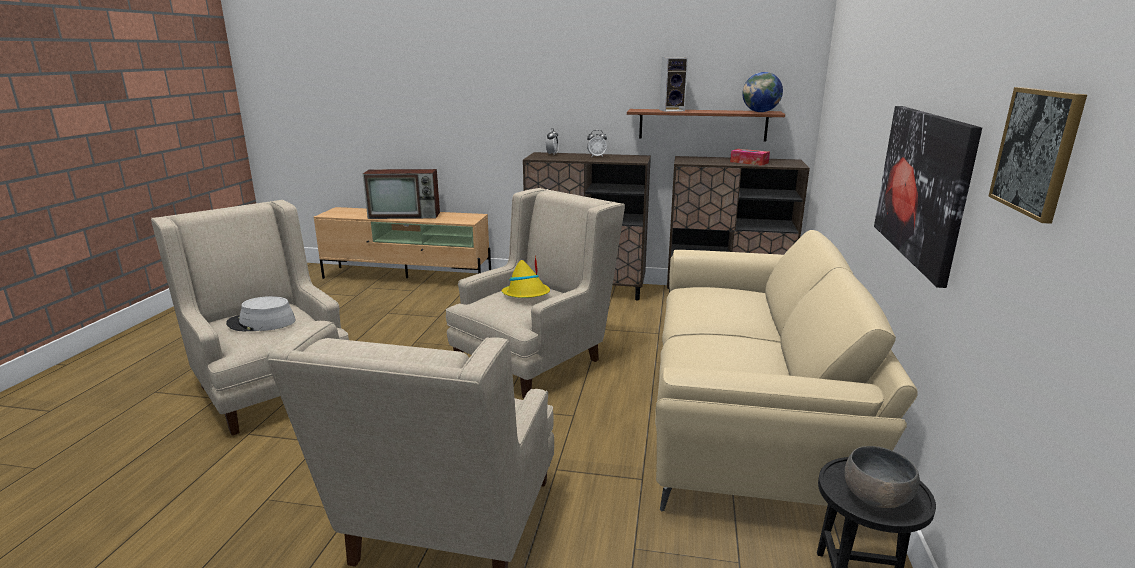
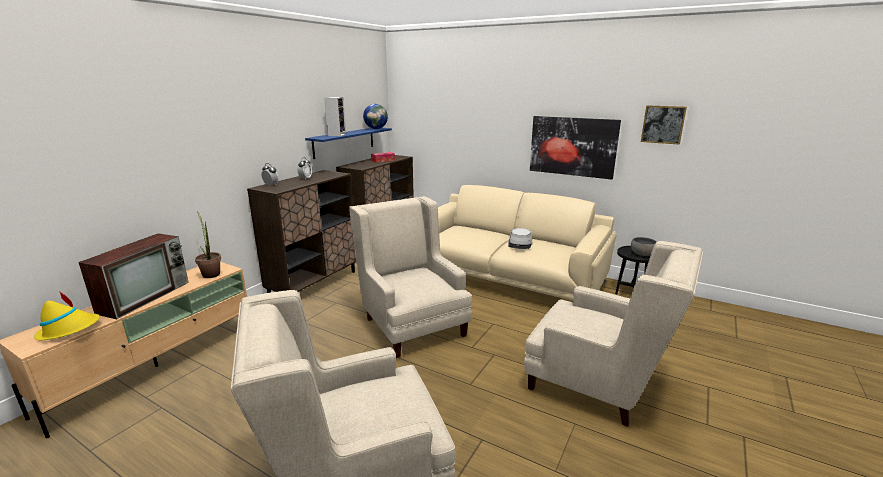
camera: 70 degrees left, 0 degrees up
grey hat [226,296,296,331] -> grey hat moved to [508,228,533,249]
yellow hat [501,255,550,298] -> yellow hat moved to [34,291,100,340]
brown shelf [627,109,785,141] -> blue shelf [305,128,392,159]
none -> potted plant [195,211,221,278]

